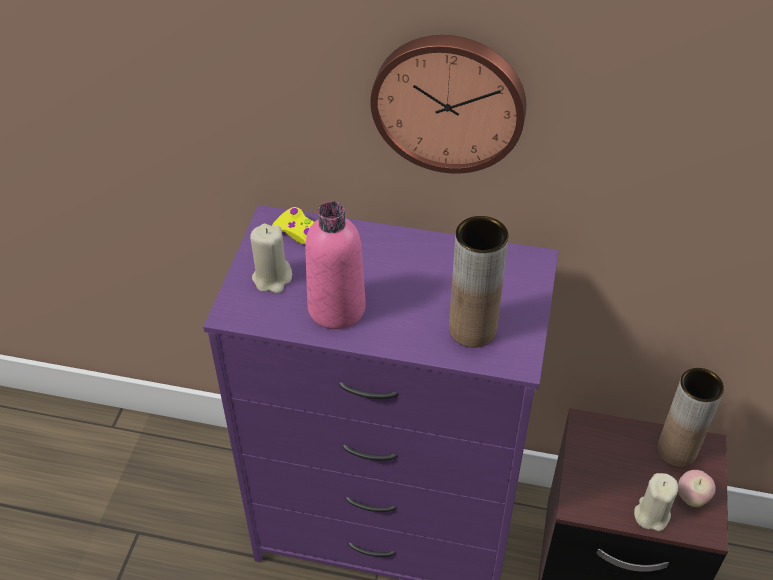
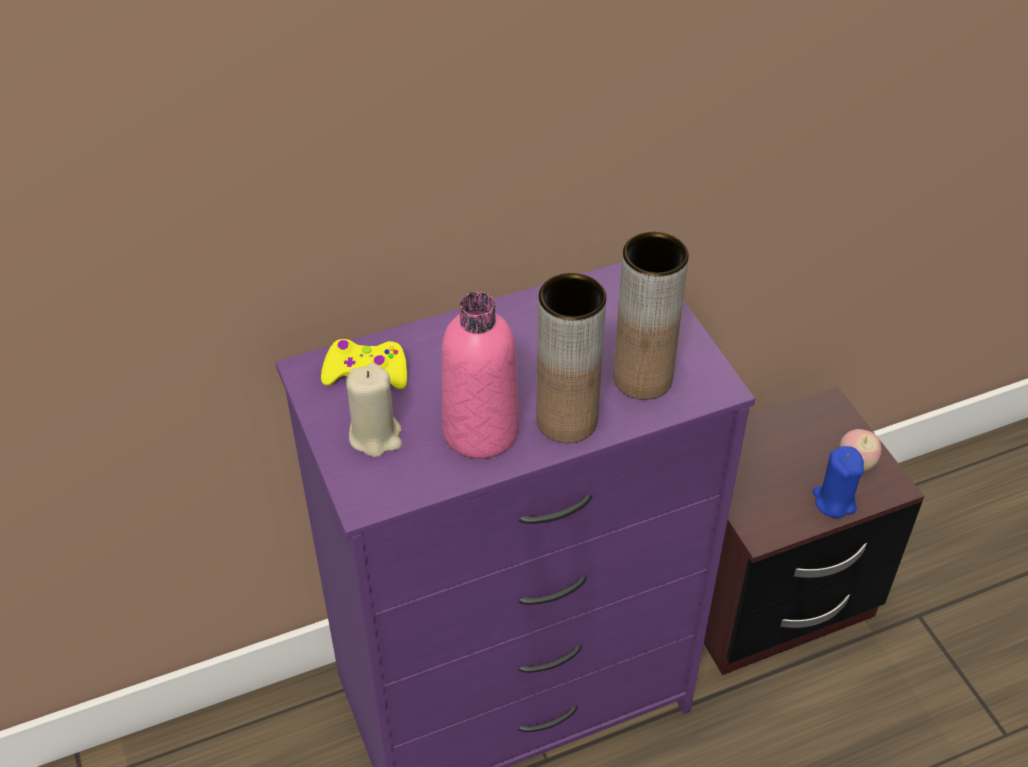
camera: 35 degrees left, 0 degrees up
wall clock [370,35,526,174] -> none
beige candle [634,473,678,531] -> blue candle [812,446,864,518]
brown vase [657,368,724,467] -> brown vase moved to [536,273,606,443]

